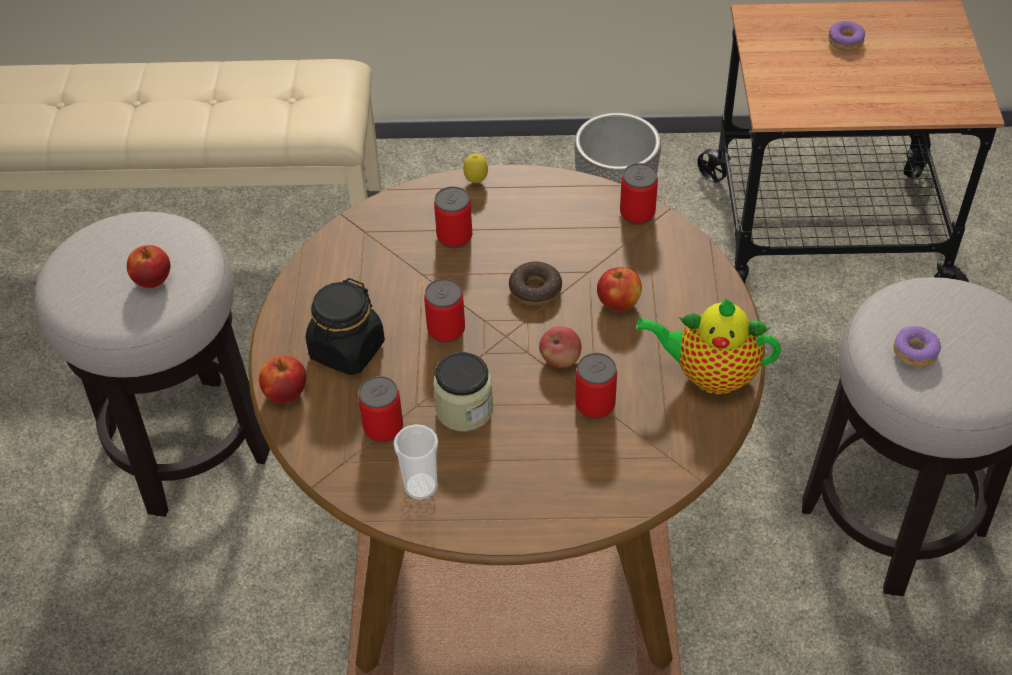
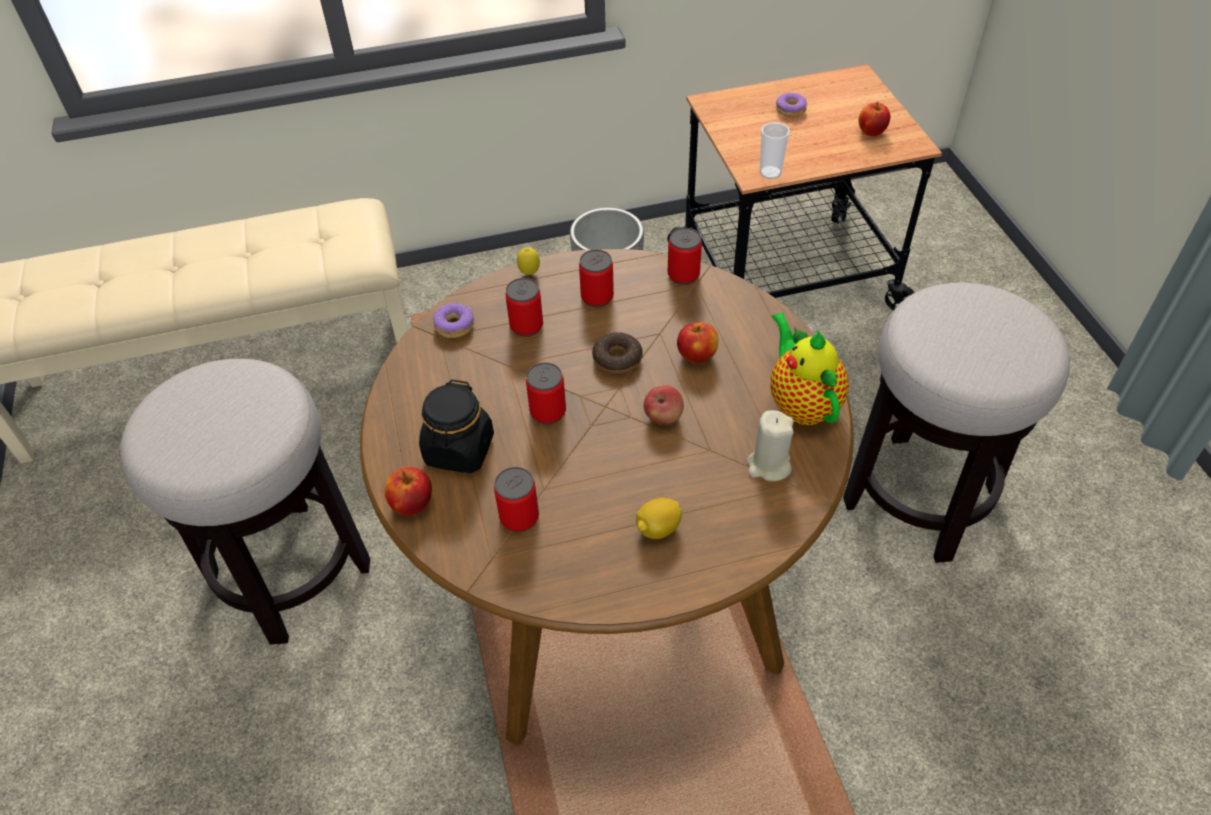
camera: 15 degrees left, 0 degrees up
apple [127,245,170,288] -> apple moved to [859,102,890,136]
cup [393,424,438,500] -> cup moved to [760,122,790,179]
jar [433,352,493,431] -> none
can [575,353,617,419] -> can moved to [579,250,614,307]
teapot [636,298,781,394] -> teapot turned 75 degrees clockwise [770,312,849,425]
donut [893,326,941,367] -> donut moved to [433,303,474,338]
none -> lemon [636,498,682,539]
none -> beige candle [747,410,794,481]

